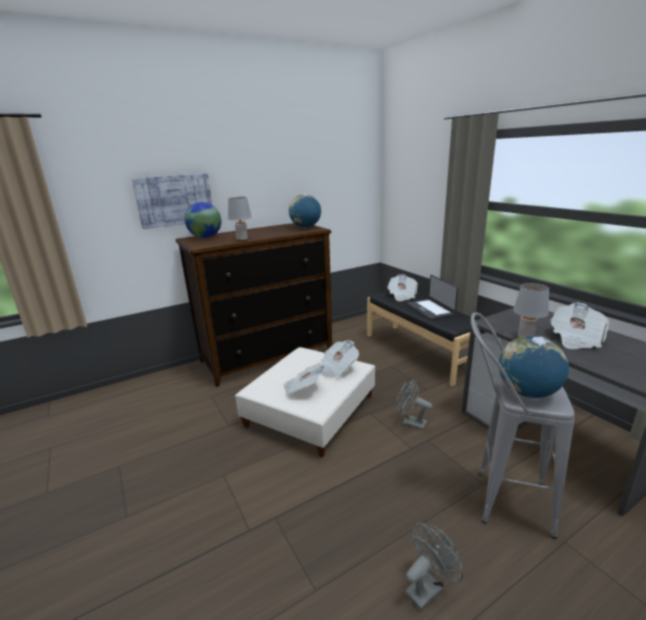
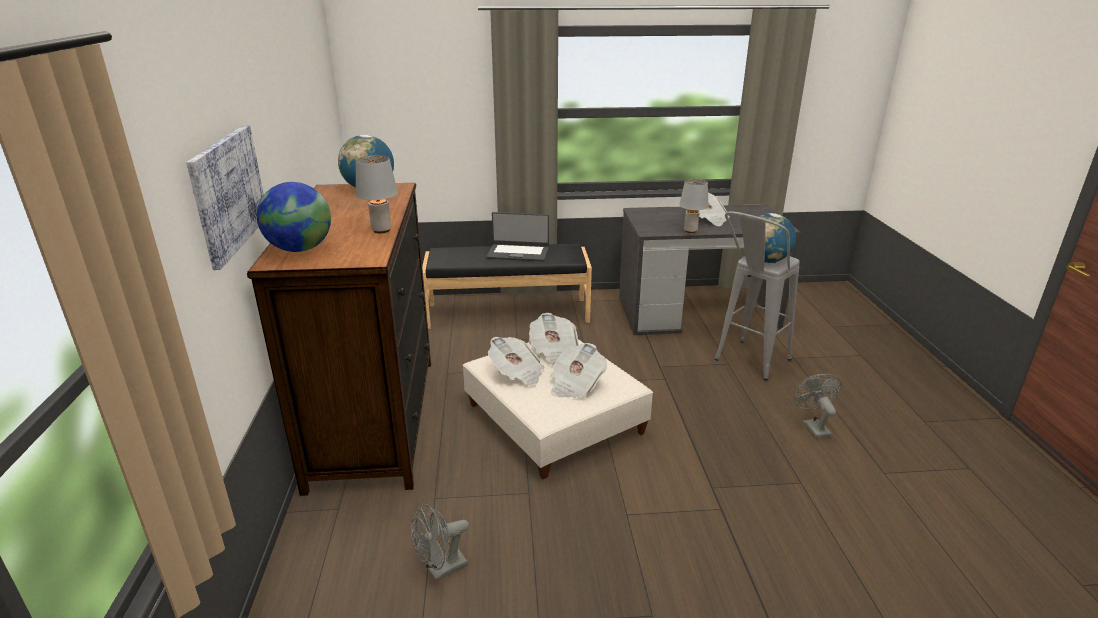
camera: 65 degrees left, 5 degrees up
newspaper [387,274,418,301] -> newspaper moved to [488,337,544,387]
grey fan [397,379,432,430] -> grey fan moved to [411,504,469,581]

